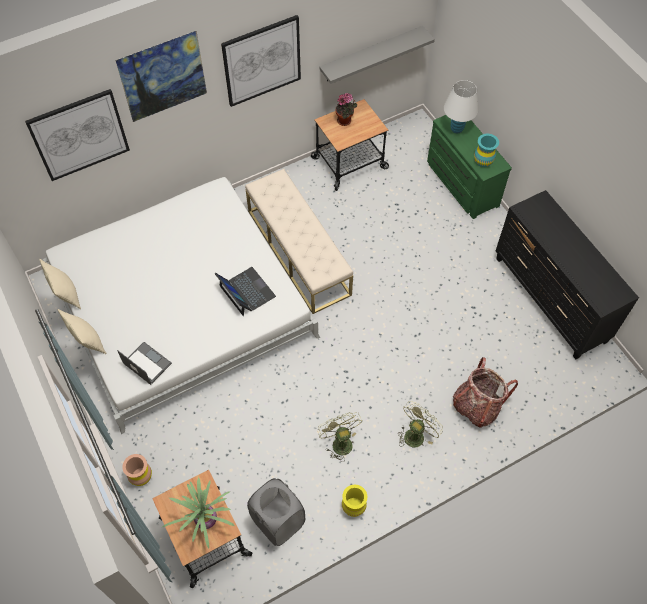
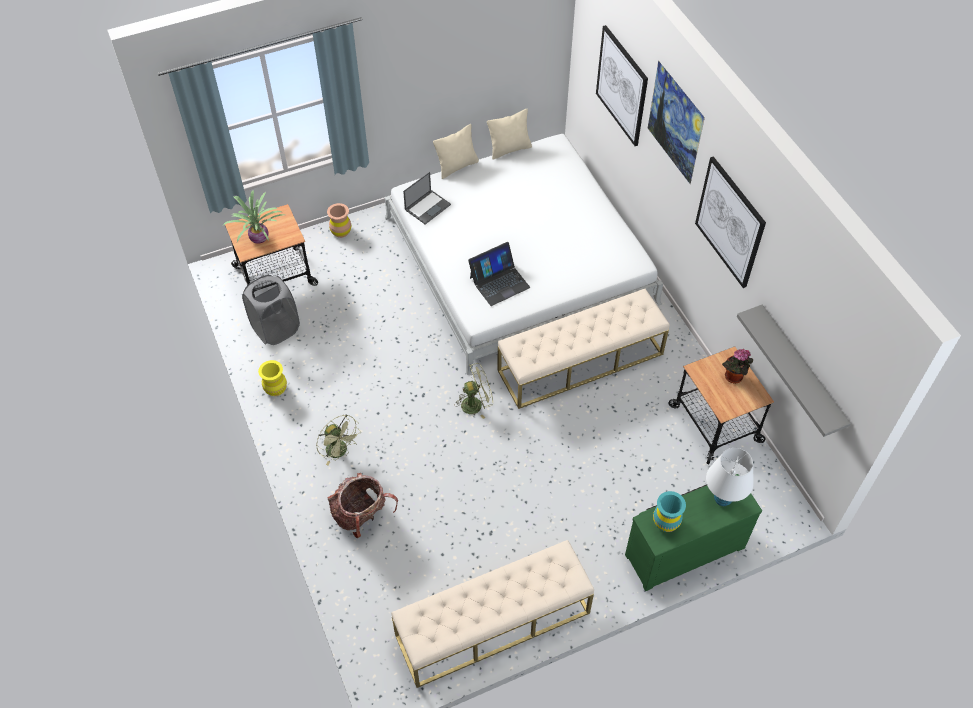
camera: 95 degrees right, 5 degrees down
green fan [318,412,362,462] -> green fan moved to [454,363,493,419]
black dresser [496,190,639,360] -> beige bench [391,540,594,688]

